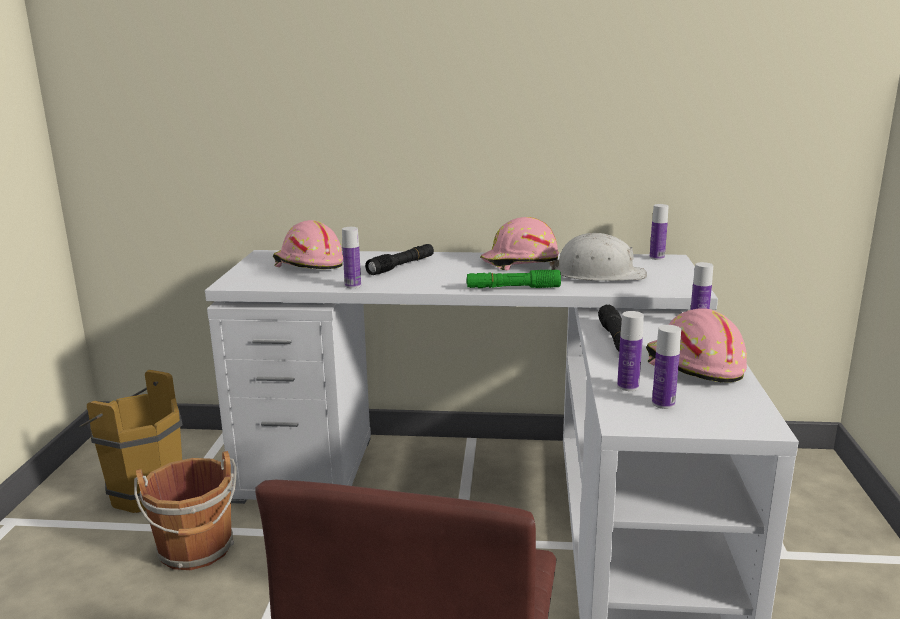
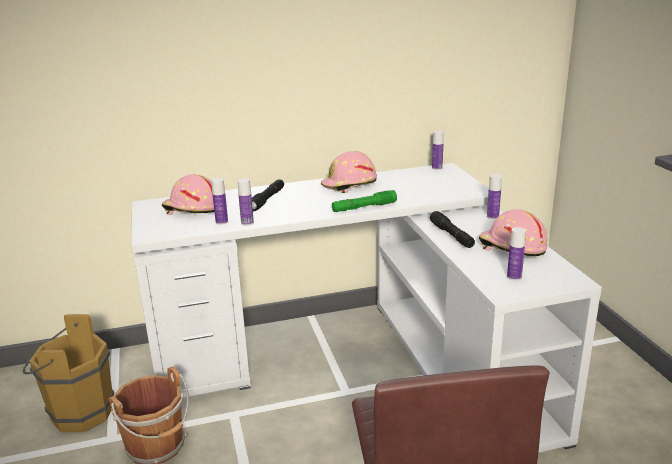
camera: 20 degrees left, 5 degrees up
white hard hat [549,233,647,281] -> none
bottle [617,311,644,391] -> bottle moved to [211,178,228,225]

